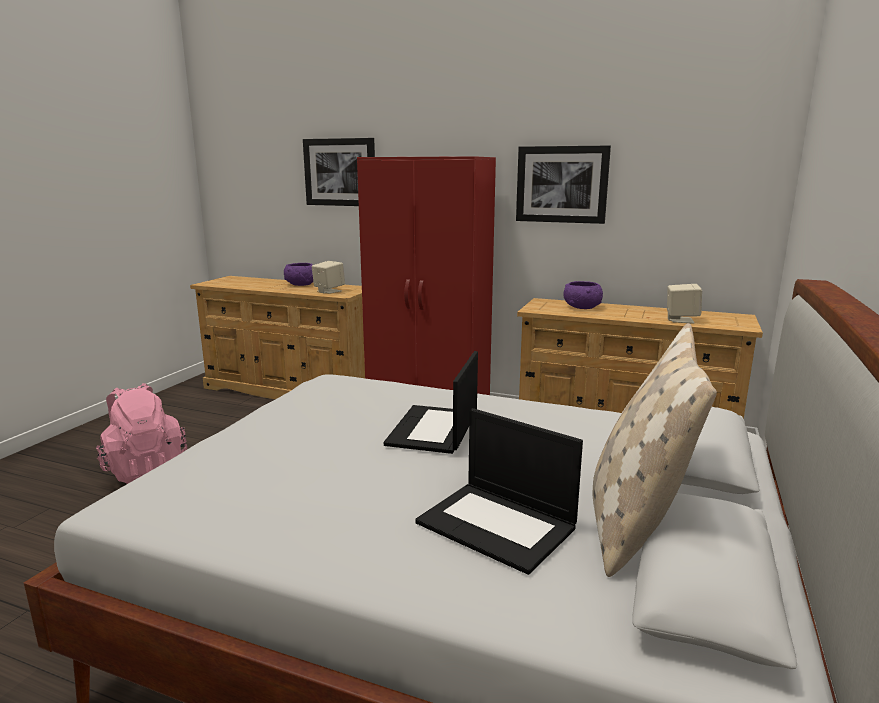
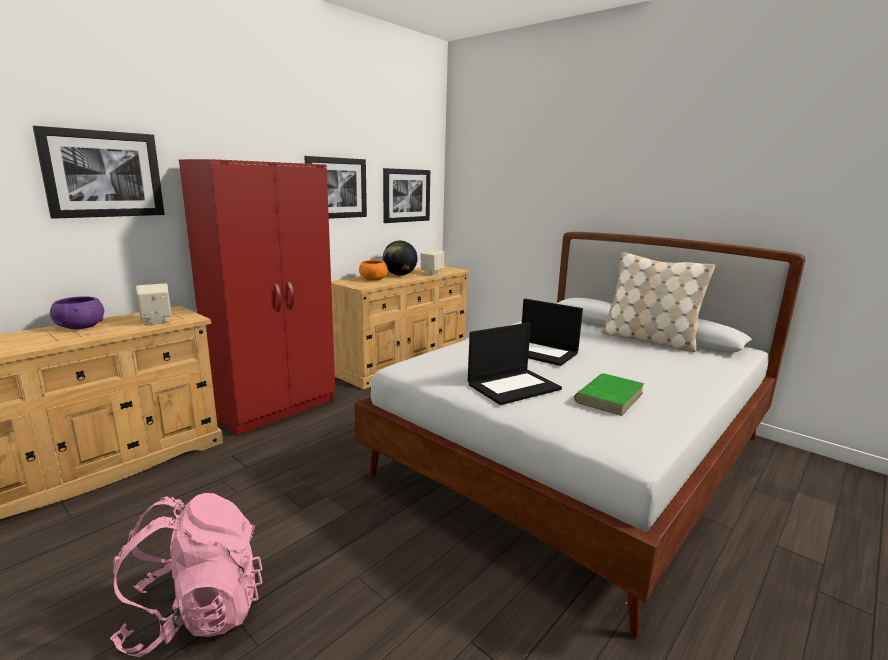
camera: 70 degrees left, 0 degrees up
laptop [415,408,583,575] -> laptop moved to [468,323,562,405]
purple bowl [563,281,603,309] -> orange bowl [359,260,388,280]
none -> picture [383,168,430,223]
none -> globe [383,241,417,276]
none -> green book [574,373,645,416]

